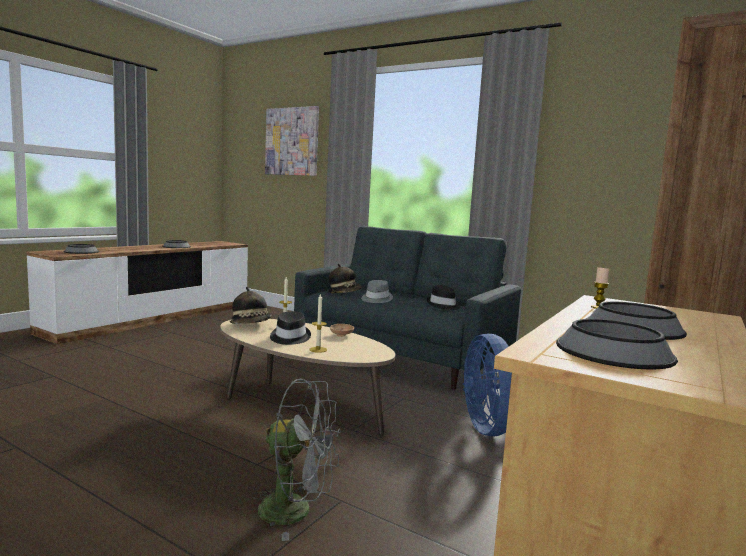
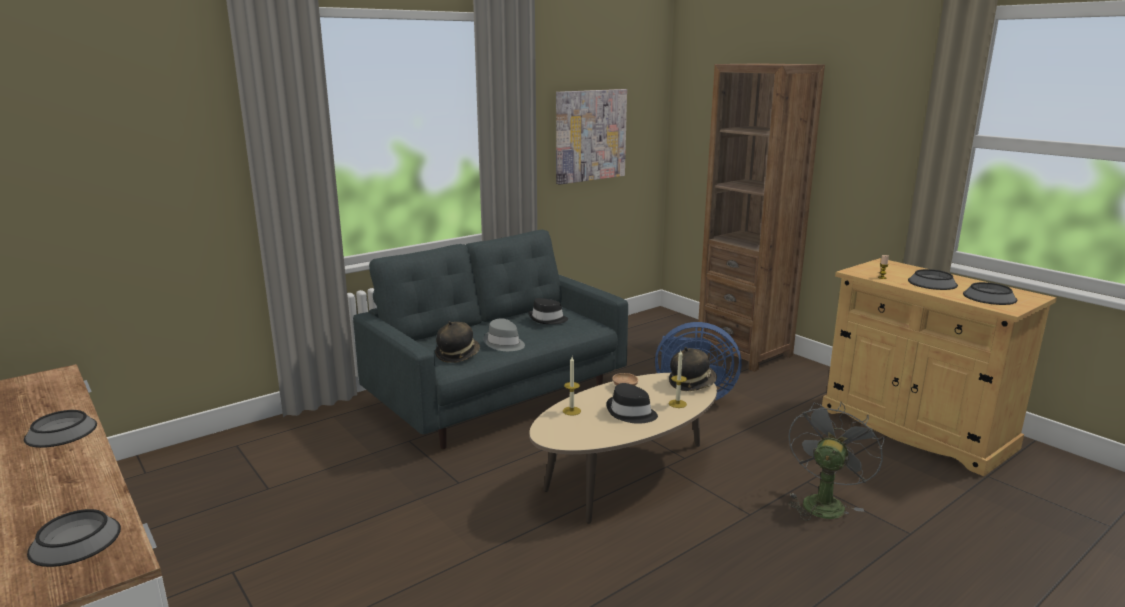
camera: 70 degrees left, 10 degrees up
hat [230,287,272,324] -> hat moved to [669,347,717,391]
picture [265,106,319,176] -> picture moved to [556,89,627,185]

